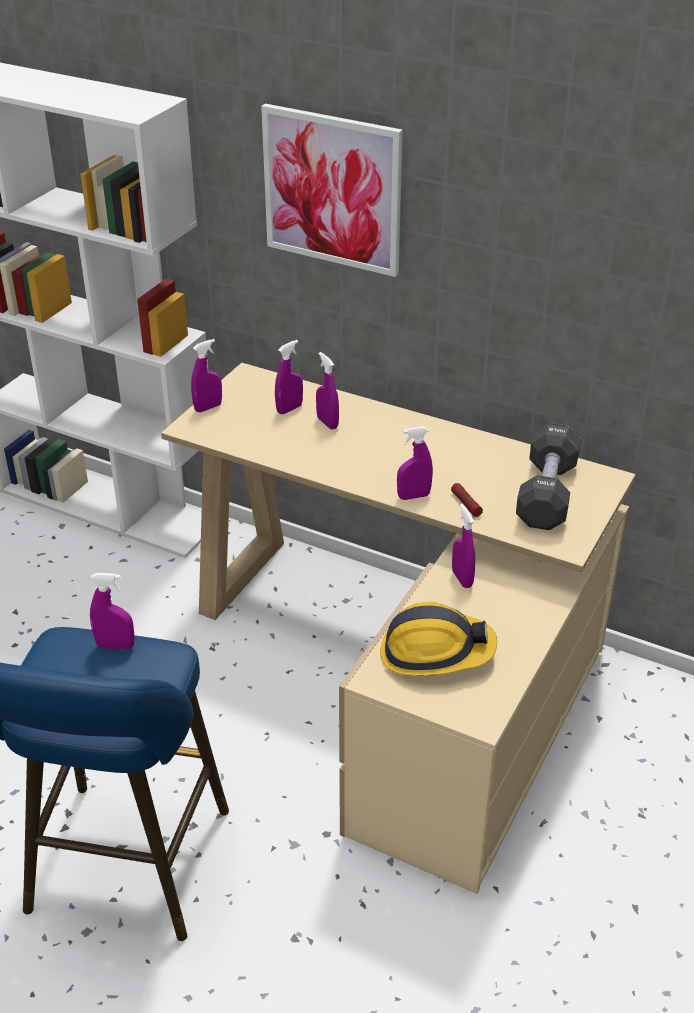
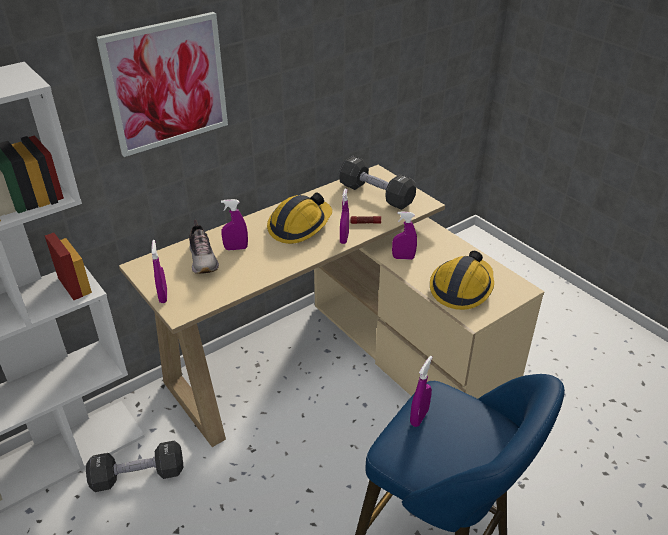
camera: 65 degrees left, 0 degrees up
purple spray bottle [275,340,303,414] -> shoe [189,220,219,274]
none -> black dumbbell [86,440,183,492]
none -> hard hat [267,192,332,244]

